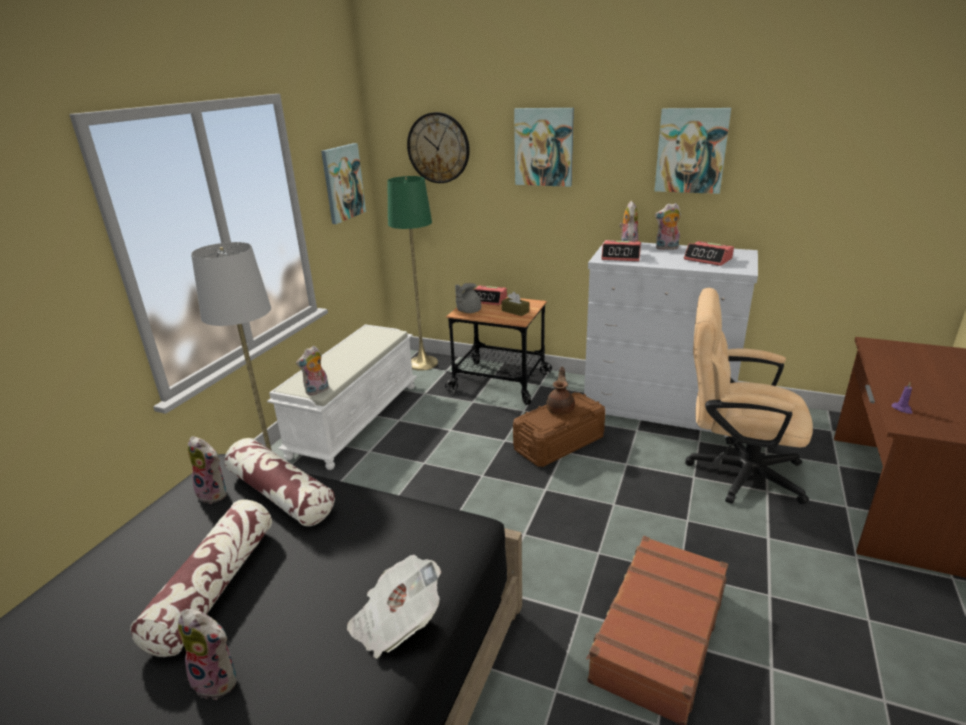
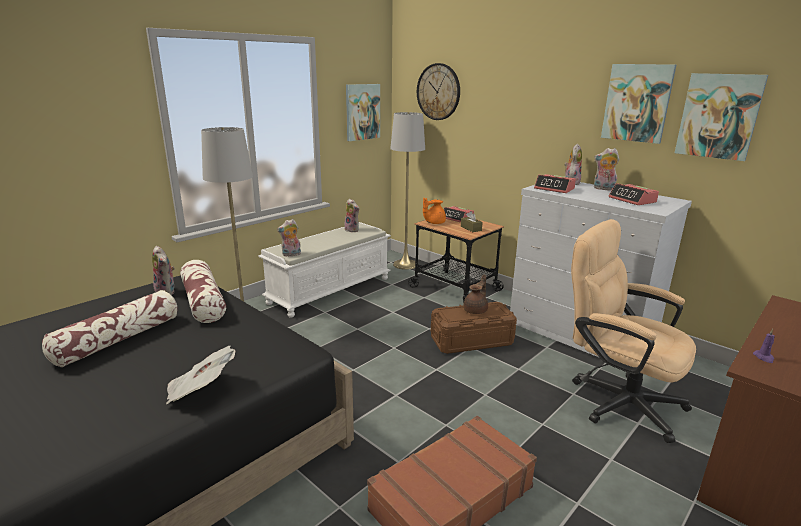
camera: 20 degrees right, 5 degrees down
plush toy [178,609,237,700] -> plush toy moved to [344,199,359,232]
green floor lamp [387,176,438,371] -> grey floor lamp [390,112,425,270]
grey teapot [455,283,481,313] -> orange teapot [423,198,446,224]
picture [514,108,574,187] -> picture moved to [675,73,768,161]

